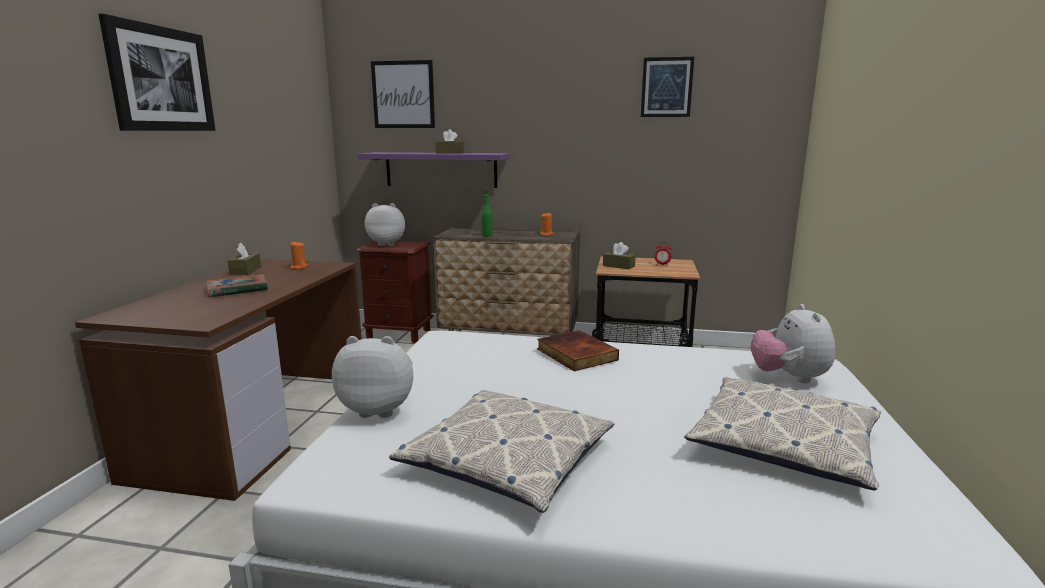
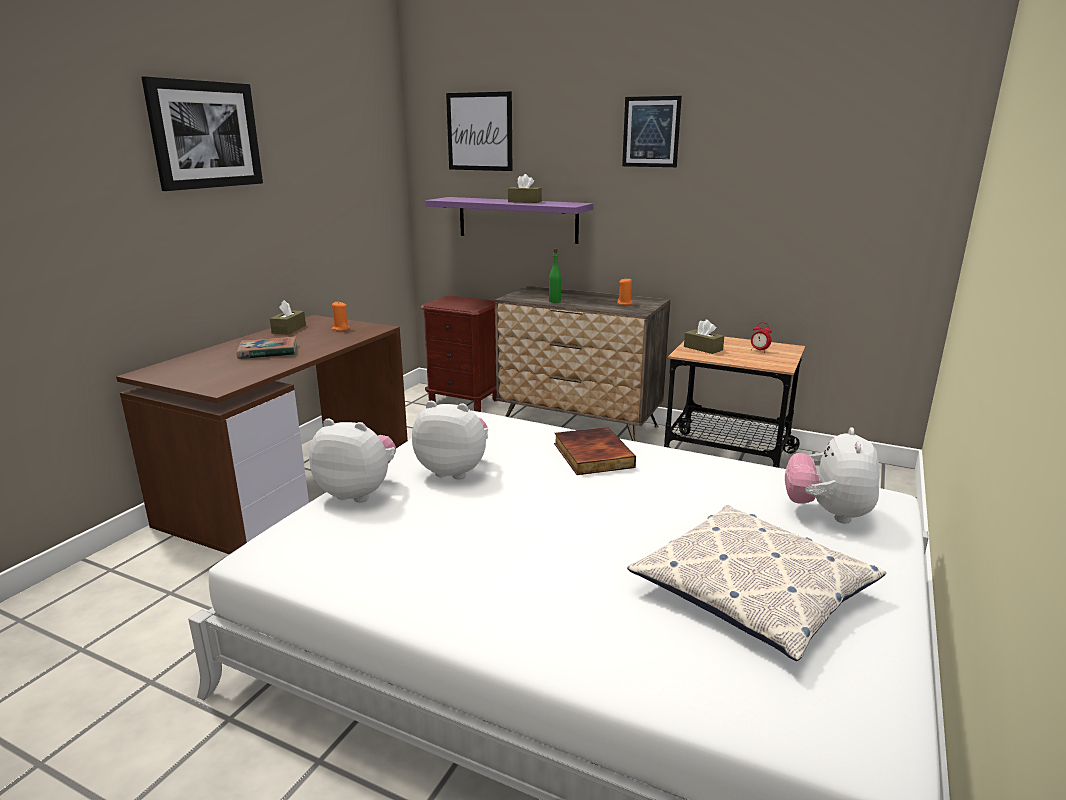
camera: 15 degrees right, 5 degrees up
plush toy [365,203,405,246] -> plush toy moved to [412,401,488,479]
pillow [389,390,615,513] -> none
picture [641,57,694,117] -> picture moved to [622,96,682,167]

